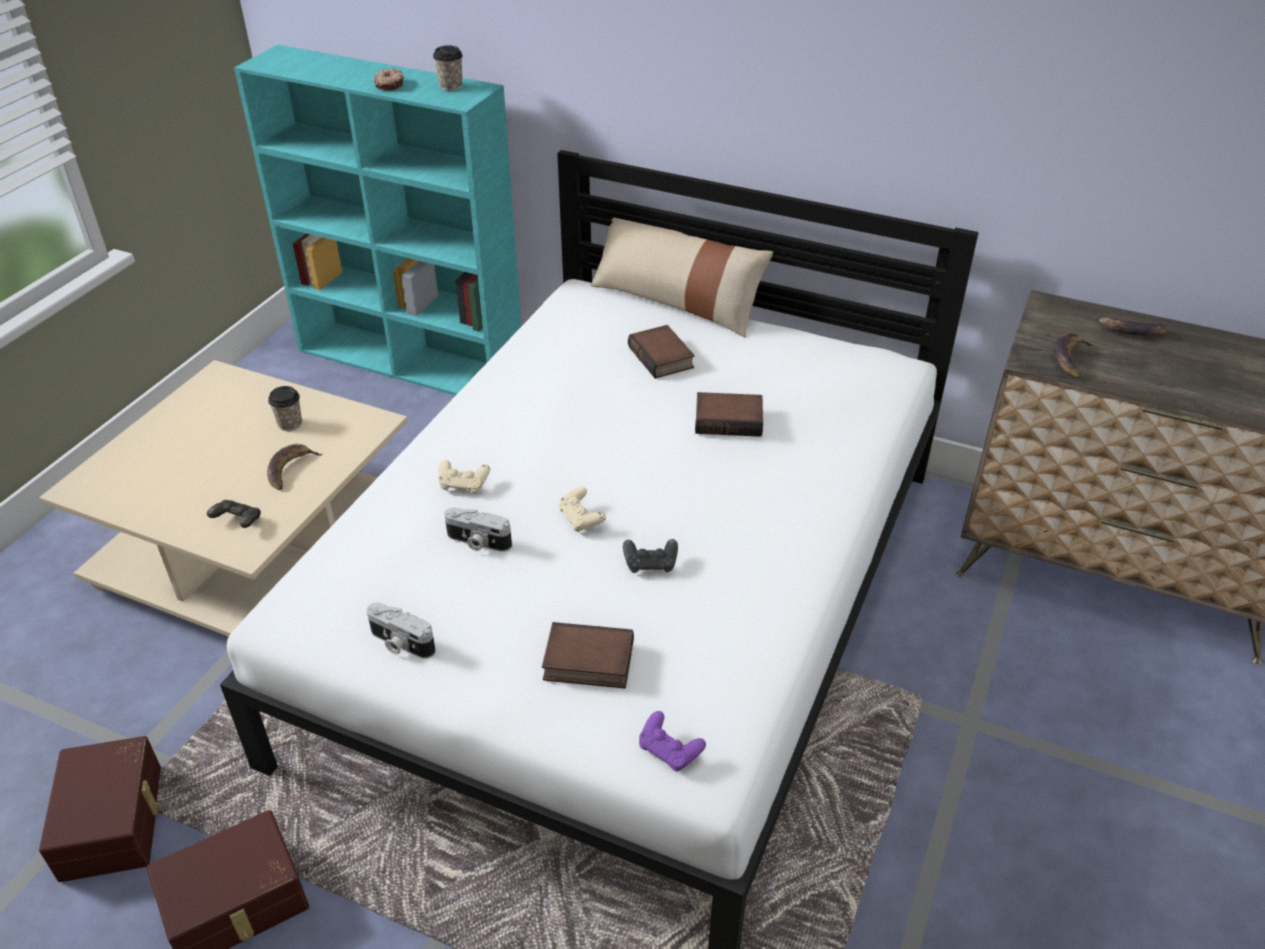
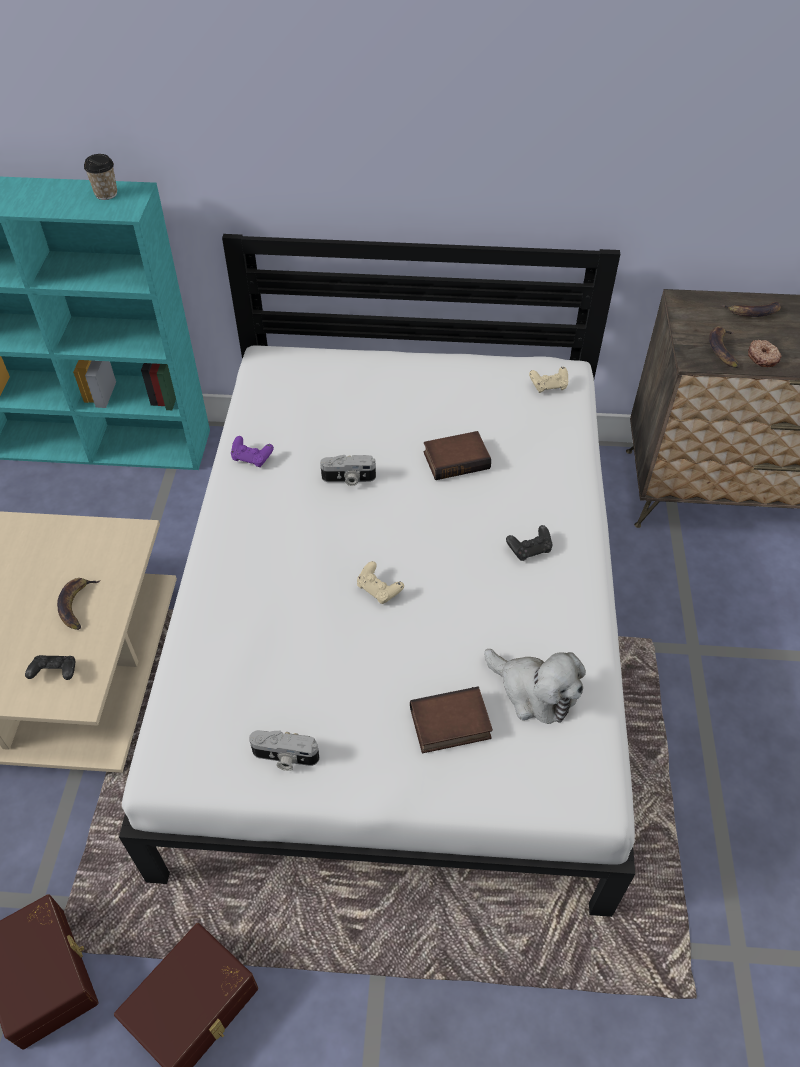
camera: 20 degrees left, 10 degrees up
cup [268,386,302,431] -> none
donut [374,68,404,91] -> donut moved to [748,340,782,367]
beige game controller [438,460,490,494] -> beige game controller moved to [529,367,568,393]
camera [444,508,512,552] -> camera moved to [320,455,376,486]
beige pillow [591,218,773,338] -> none
black game controller [623,539,678,573] -> black game controller moved to [506,525,552,561]
book [628,325,695,379] -> none
purple game controller [639,711,706,771] -> purple game controller moved to [231,436,274,467]
none -> plush toy [484,649,586,724]

